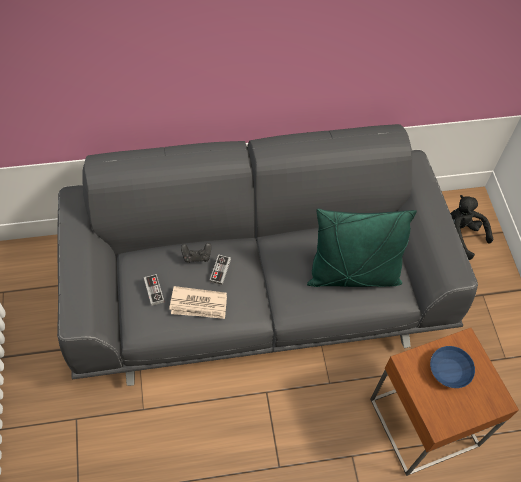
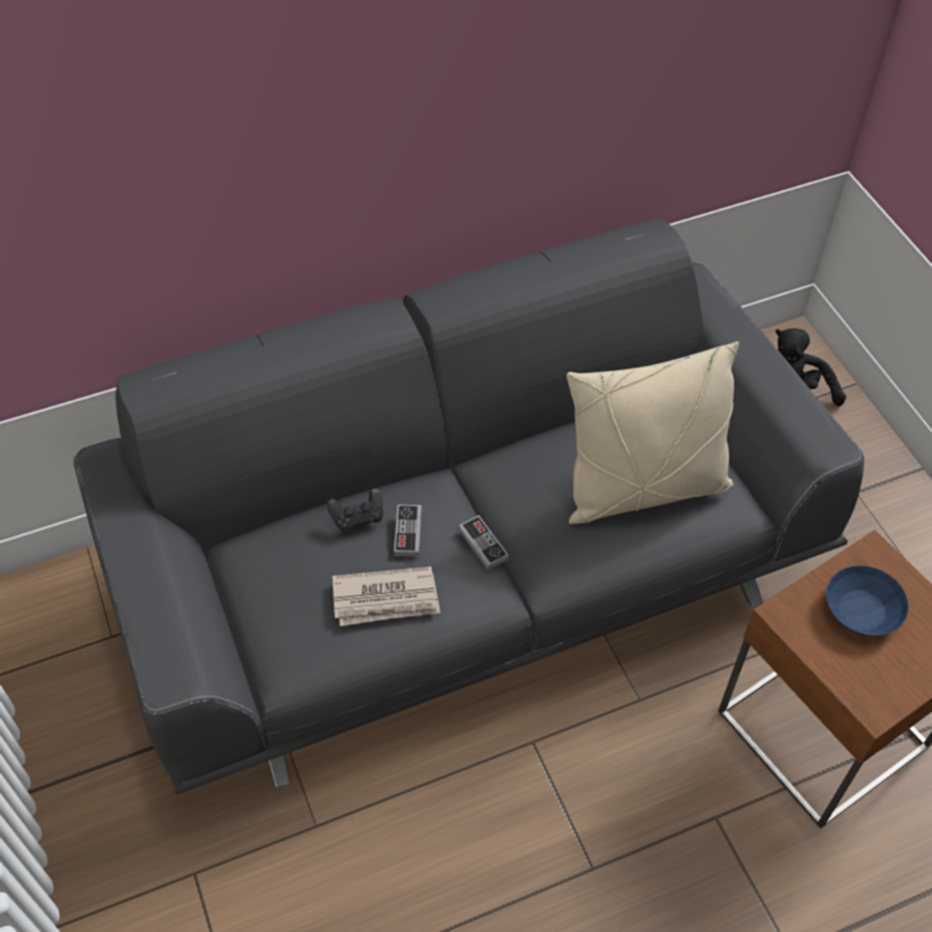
camera: 10 degrees left, 5 degrees down
game controller [144,274,164,306] -> game controller moved to [459,515,509,570]
green pillow [307,208,417,287] -> beige pillow [566,342,739,524]

